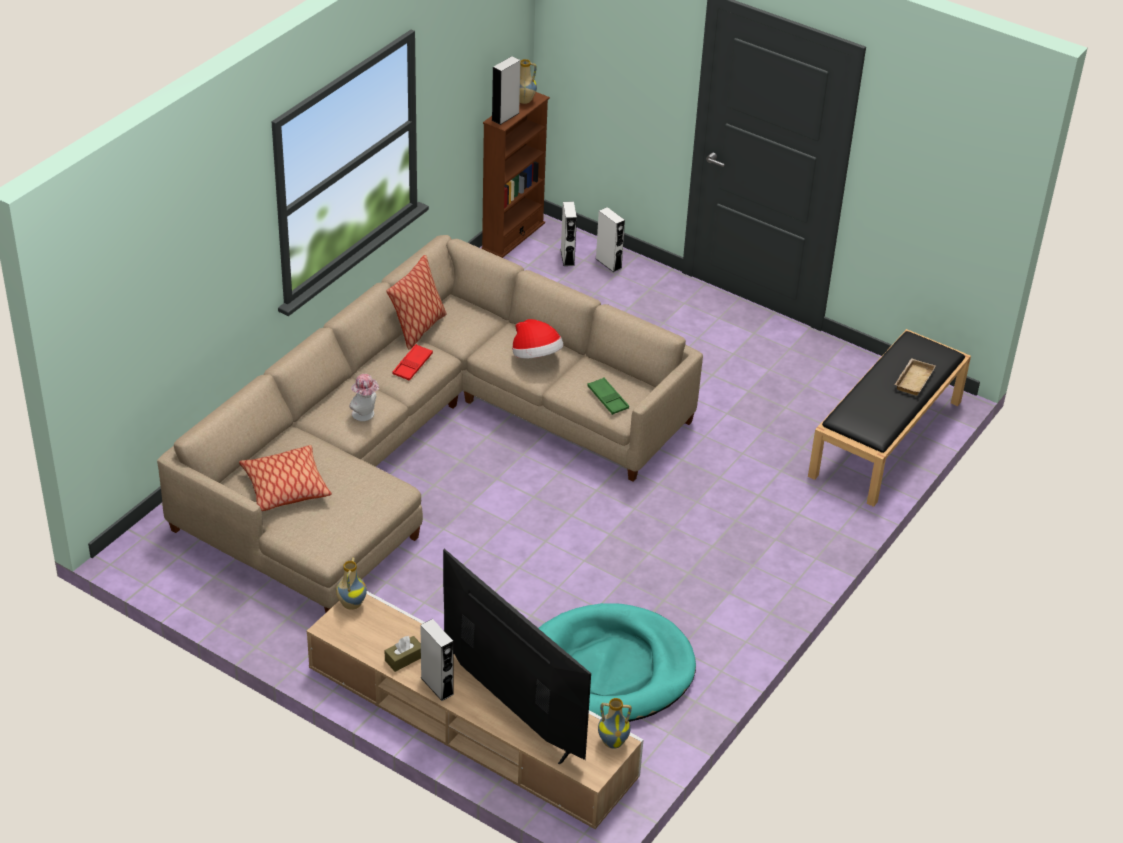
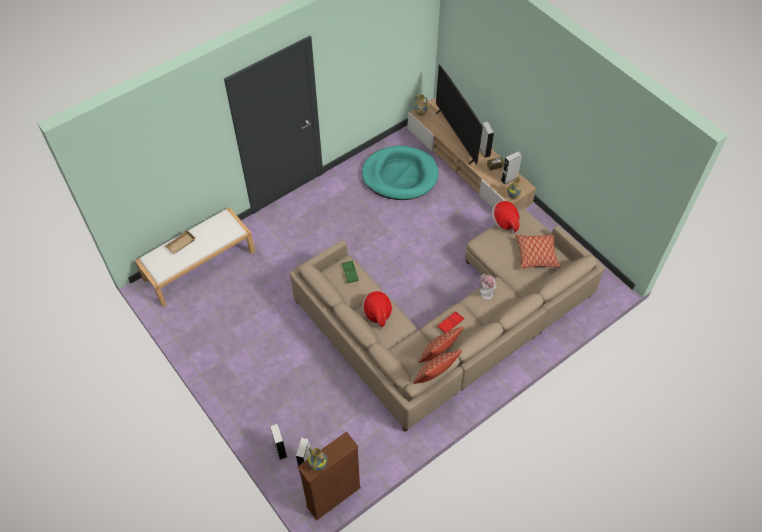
camera: 160 degrees left, 15 degrees up
grey speaker [491,56,521,125] -> grey speaker moved to [501,151,522,185]
black bench [808,329,971,507] -> white bench [135,207,255,307]
none -> pillow [413,349,462,384]
none -> hat [492,201,520,234]

